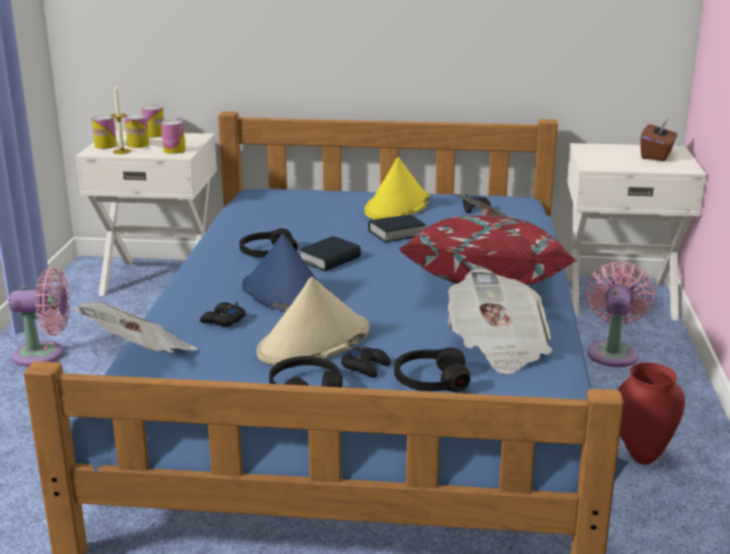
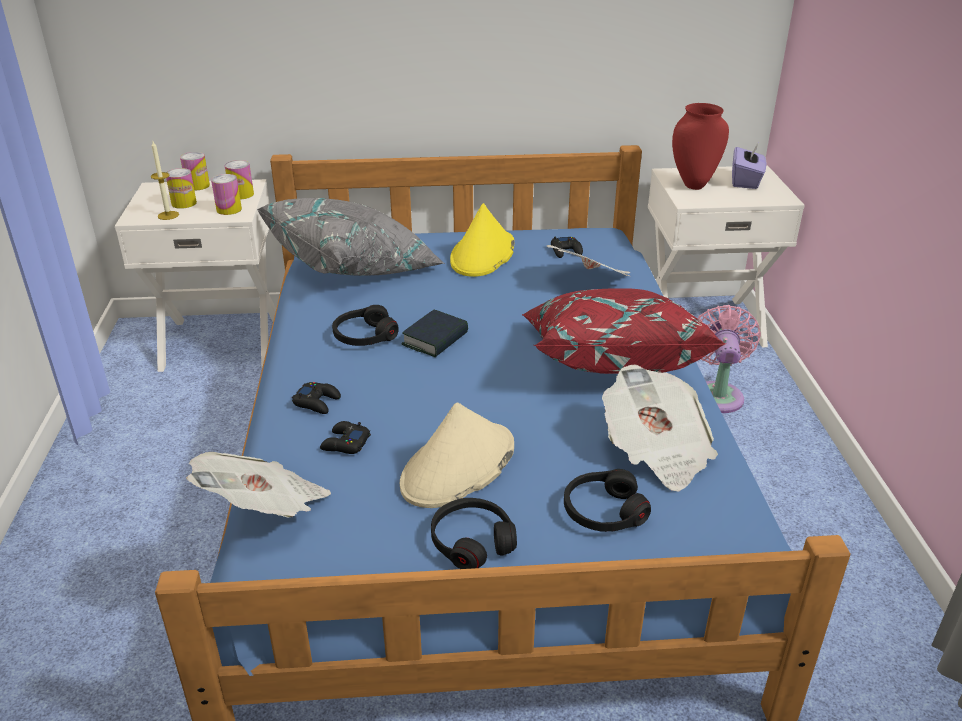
camera: 10 degrees left, 10 degrees up
pink fan [9,267,70,367] -> none
can [92,115,117,149] -> can moved to [225,160,254,199]
blue hat [242,234,327,312] -> none
black game controller [341,347,391,378] -> black game controller moved to [292,382,341,414]
book [368,214,426,242] -> none
red vase [618,362,685,465] -> red vase moved to [672,103,729,190]
brown tissue box [641,118,677,161] -> purple tissue box [732,143,766,189]
none -> grey pillow [257,198,445,276]

